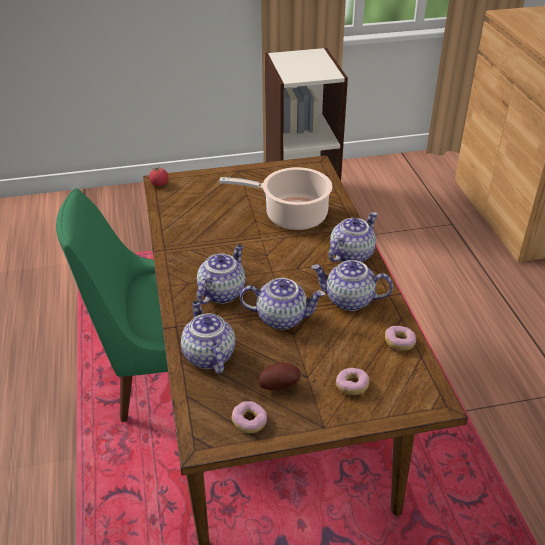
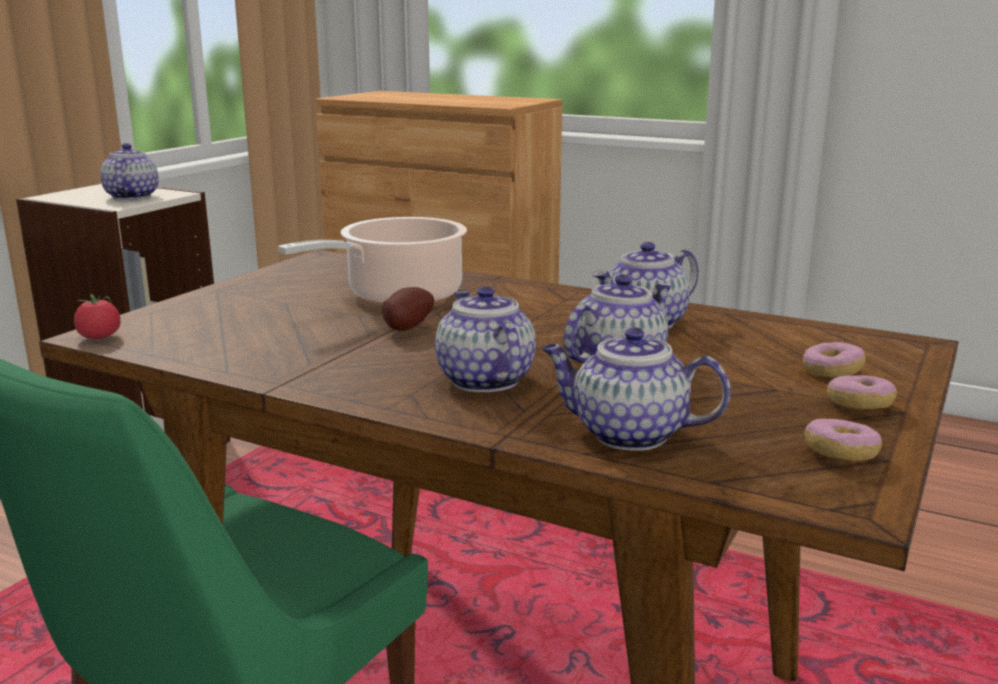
camera: 50 degrees left, 20 degrees down
potato [259,362,301,390] -> potato moved to [382,287,434,331]
teapot [328,212,378,262] -> teapot moved to [100,143,159,200]
donut [385,326,416,351] -> donut moved to [827,375,897,409]

